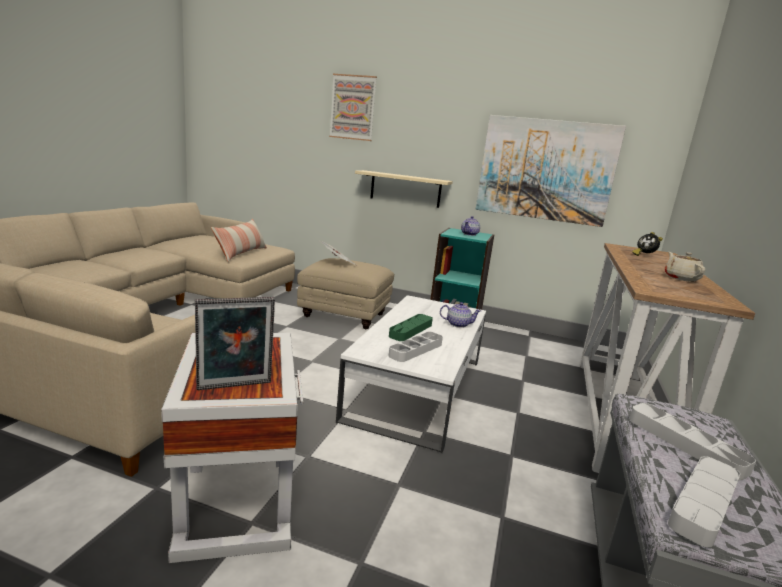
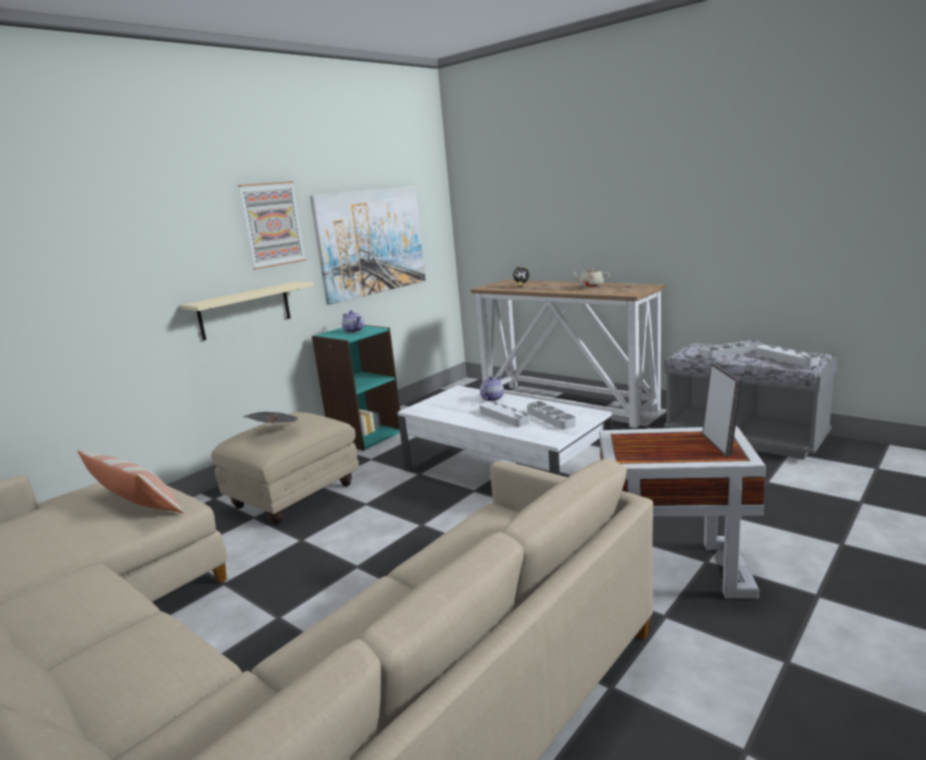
camera: 65 degrees left, 0 degrees up
picture [329,74,377,141] -> picture moved to [238,181,306,270]
green tray [389,314,433,341] -> grey tray [479,401,530,427]

